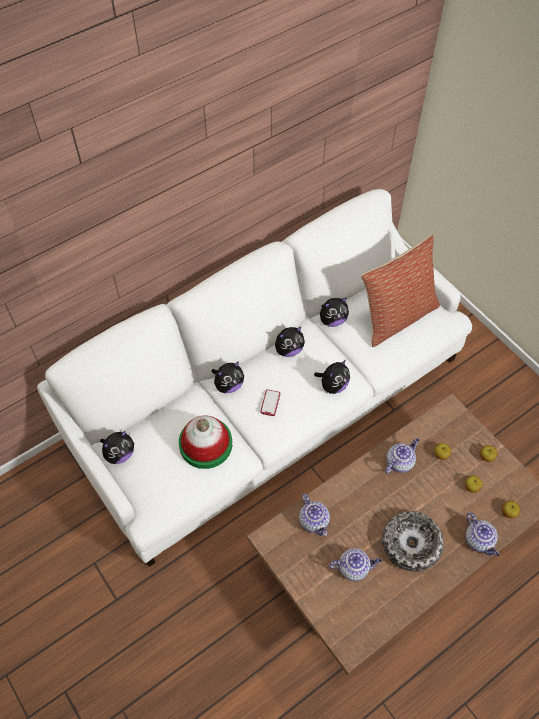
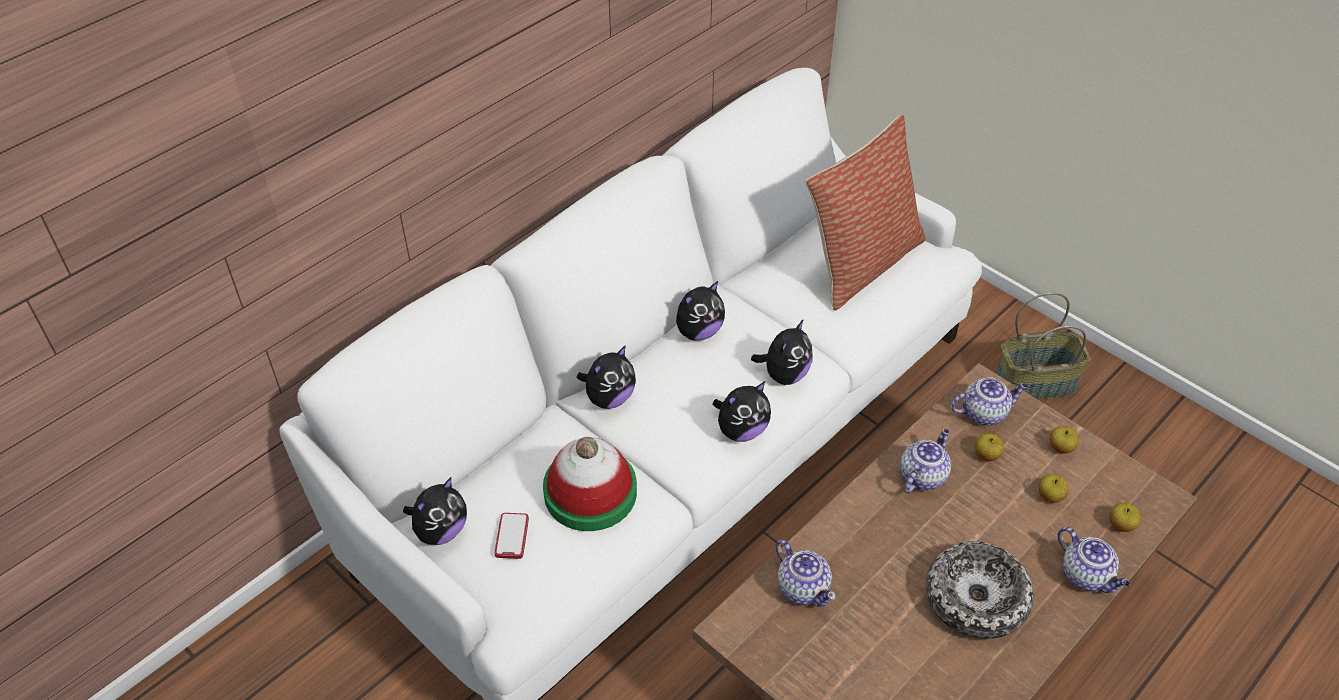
camera: 10 degrees left, 10 degrees down
phone [260,390,281,416] -> phone moved to [495,513,529,559]
plush toy [320,297,349,327] -> plush toy moved to [712,381,771,442]
teapot [329,548,382,581] -> teapot moved to [951,377,1028,426]
none -> basket [995,292,1091,399]

